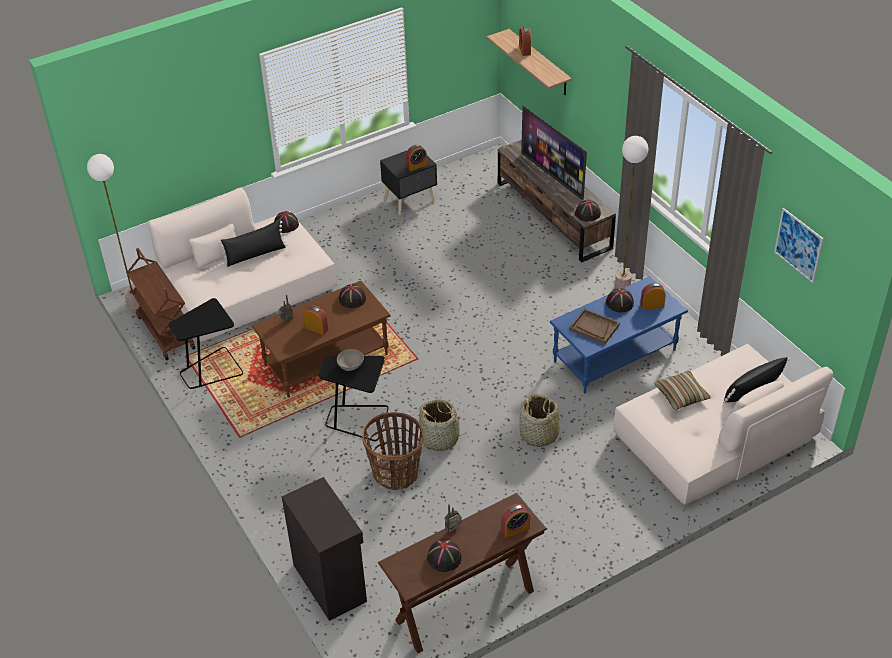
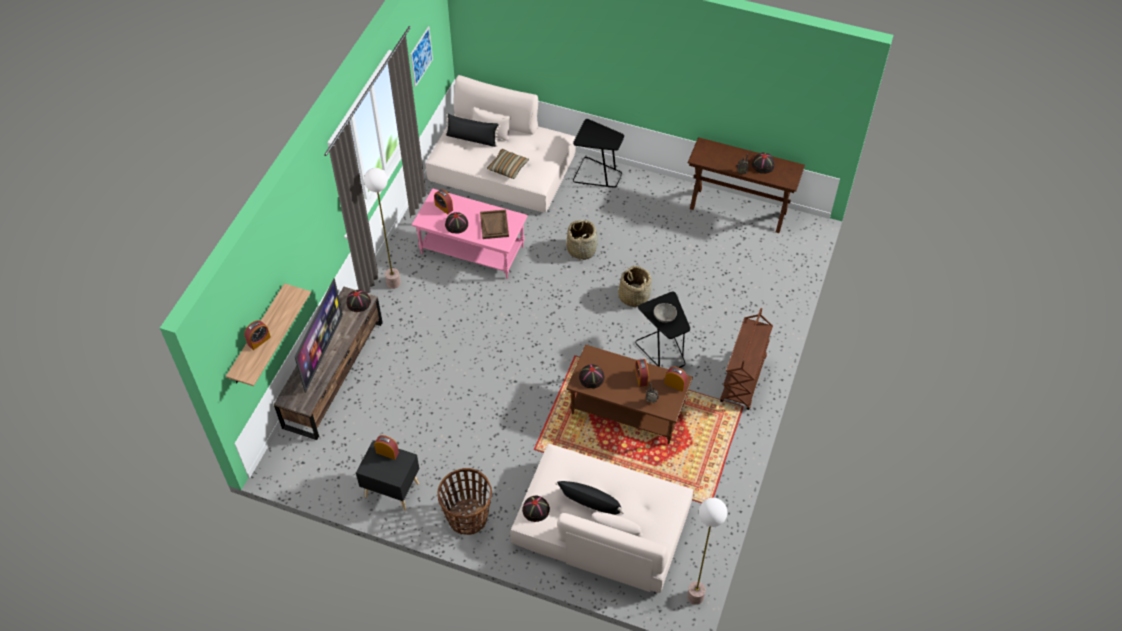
camera: 130 degrees left, 10 degrees up
brown cart [127,248,196,361] -> brown cart moved to [720,308,773,410]
black side table [168,298,243,389] -> black side table moved to [573,119,624,187]
black cabinet [282,477,367,621] -> none
basket [362,412,424,490] -> basket moved to [437,468,492,535]
alarm clock [501,504,530,538] -> alarm clock moved to [664,367,687,392]
blue coffee table [550,276,688,394] -> pink coffee table [412,188,528,279]

